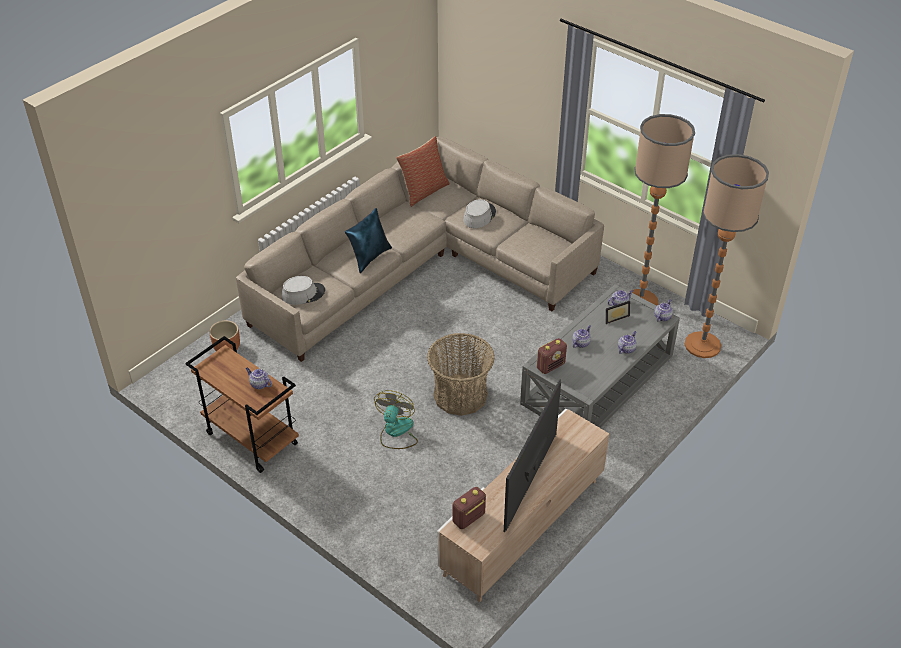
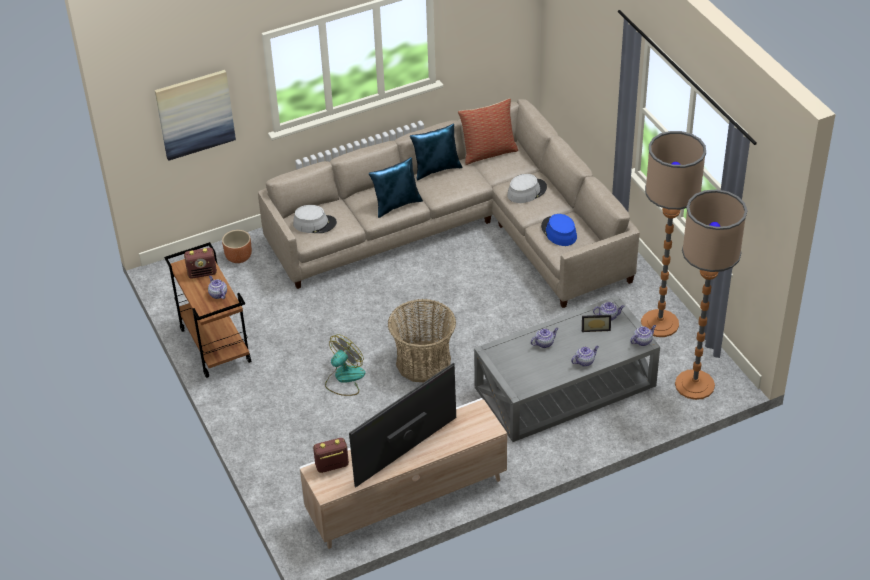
camera: 25 degrees right, 0 degrees up
radio [537,338,567,374] -> radio moved to [184,248,217,279]
none -> picture [155,70,236,161]
none -> blue pillow [410,124,463,181]
none -> blue hat [541,214,577,246]

